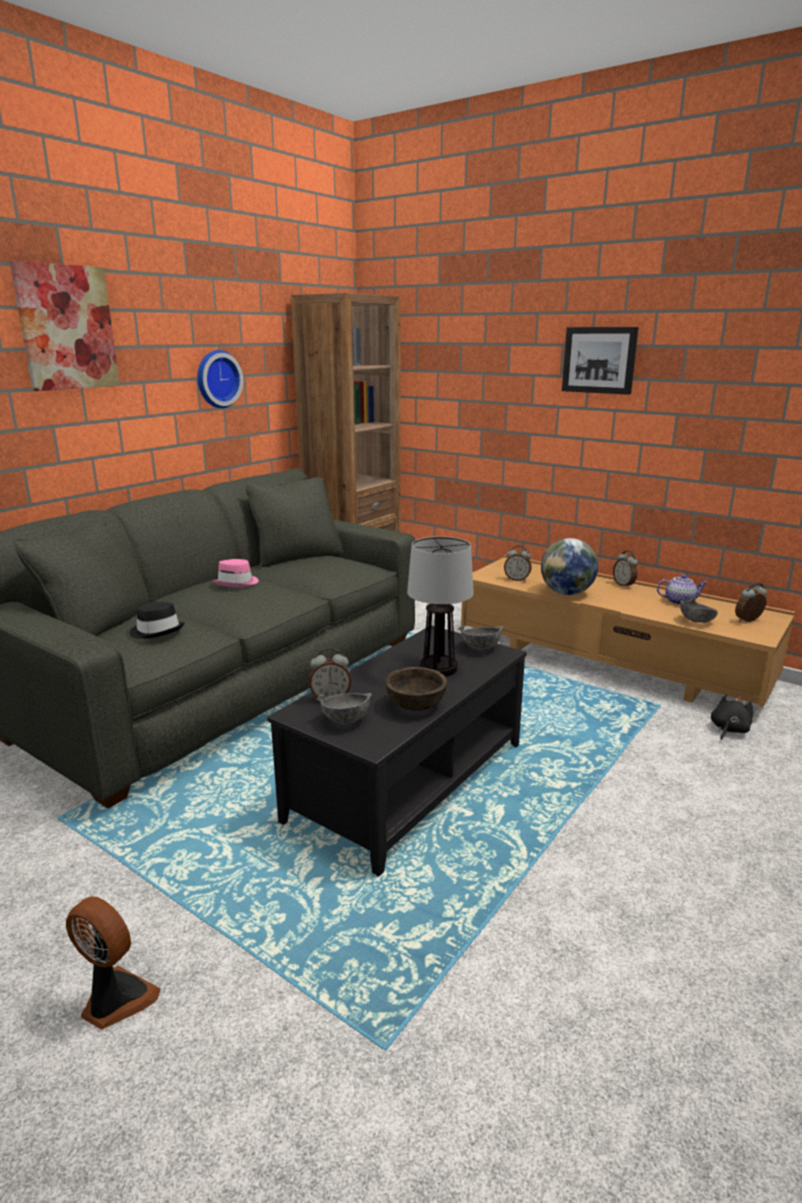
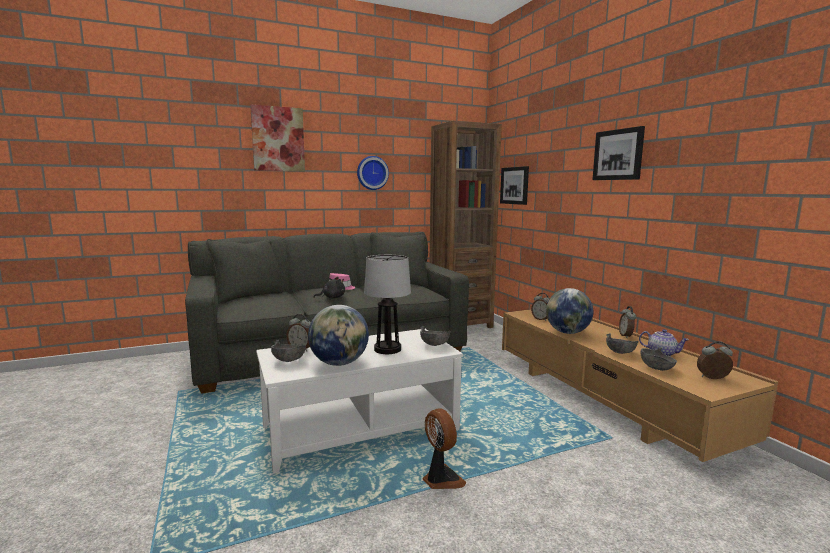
camera: 30 degrees right, 10 degrees down
fan [66,896,161,1029] -> fan moved to [423,408,467,489]
black hat [130,602,185,639] -> none
black coffee table [267,625,527,876] -> white coffee table [256,329,463,473]
brown bowl [385,667,447,711] -> globe [308,305,369,366]
black plush toy [711,694,753,740] -> black plush toy moved to [313,277,345,299]
none -> picture [500,166,529,205]
none -> grey bowl [606,333,639,354]

